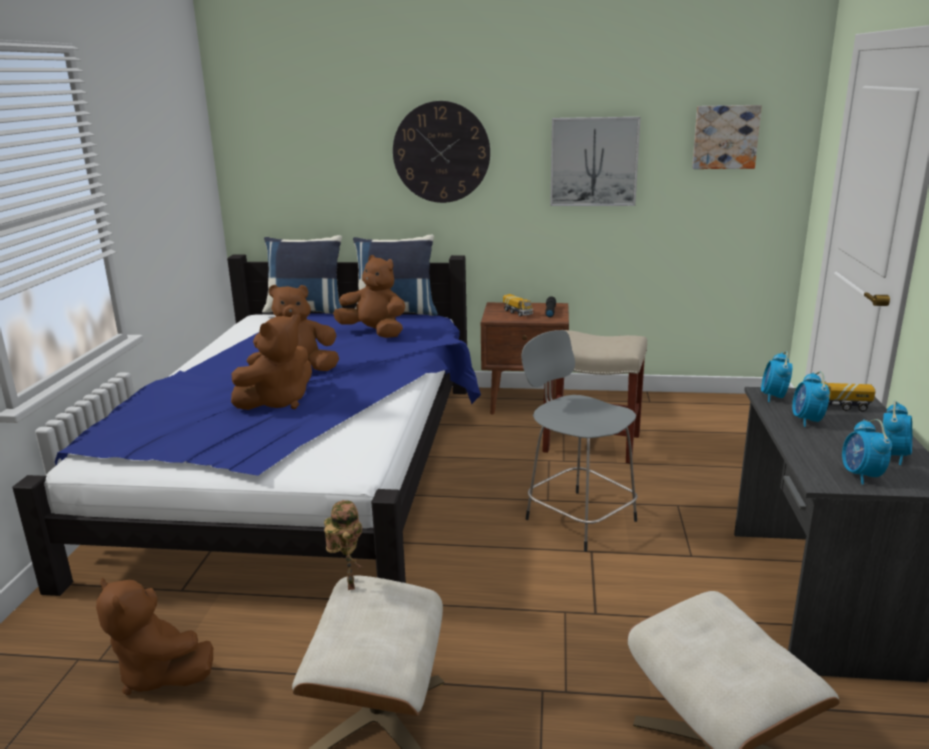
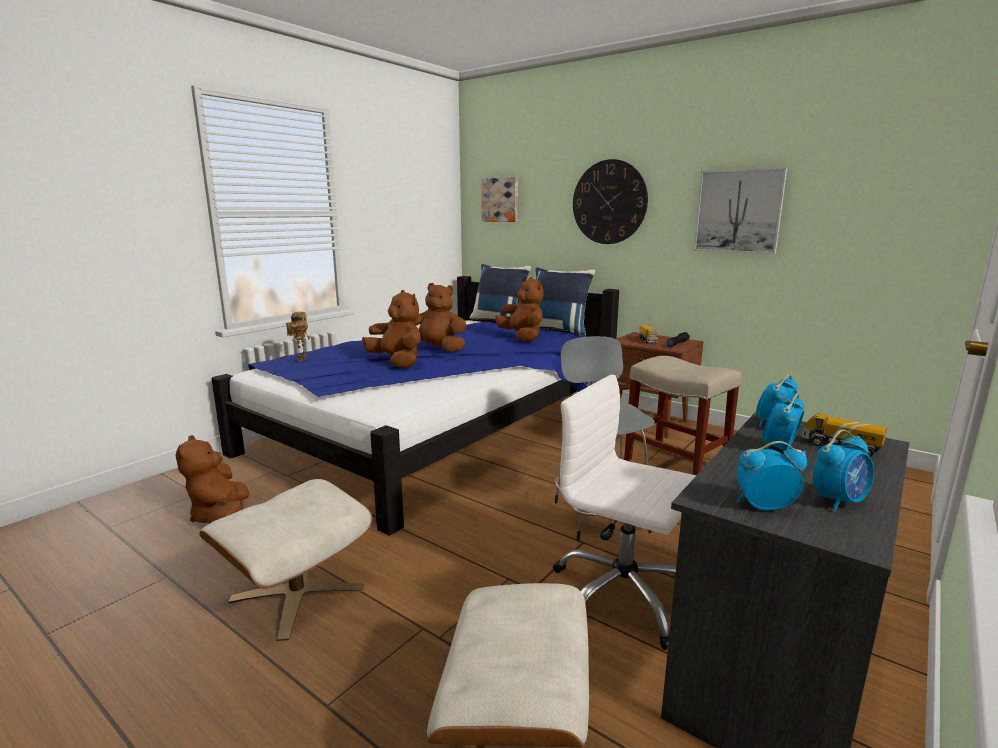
camera: 30 degrees right, 5 degrees down
brown plush toy [231,314,312,410] -> brown plush toy turned 120 degrees counterclockwise [362,290,421,368]
toy robot [324,500,363,590] -> toy robot moved to [286,312,310,361]
picture [692,105,762,169] -> picture moved to [482,177,518,222]
alarm clock [842,419,892,485] -> alarm clock turned 60 degrees clockwise [737,441,807,511]
none -> white office chair [553,374,696,650]

